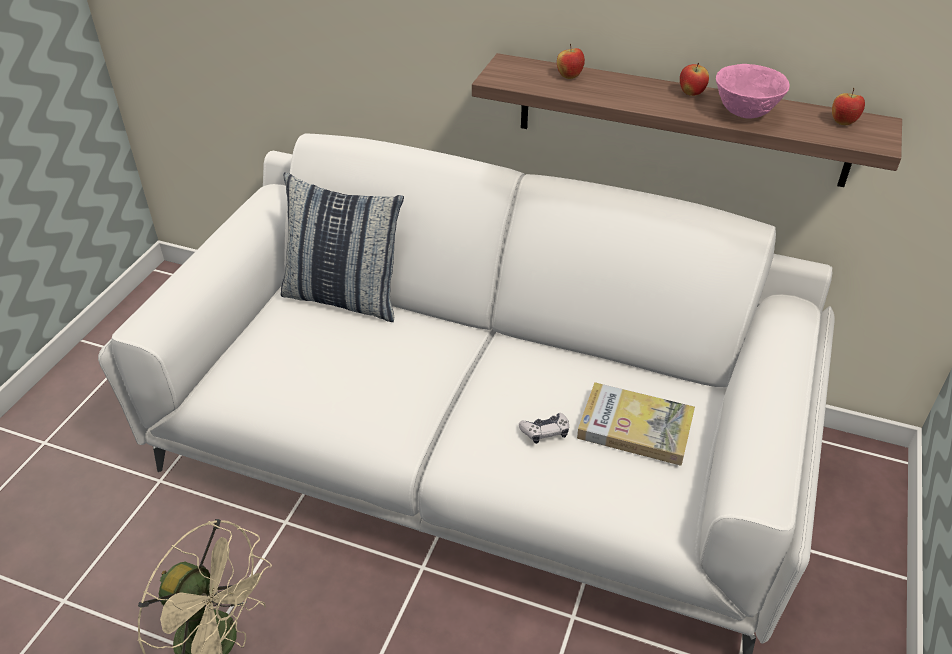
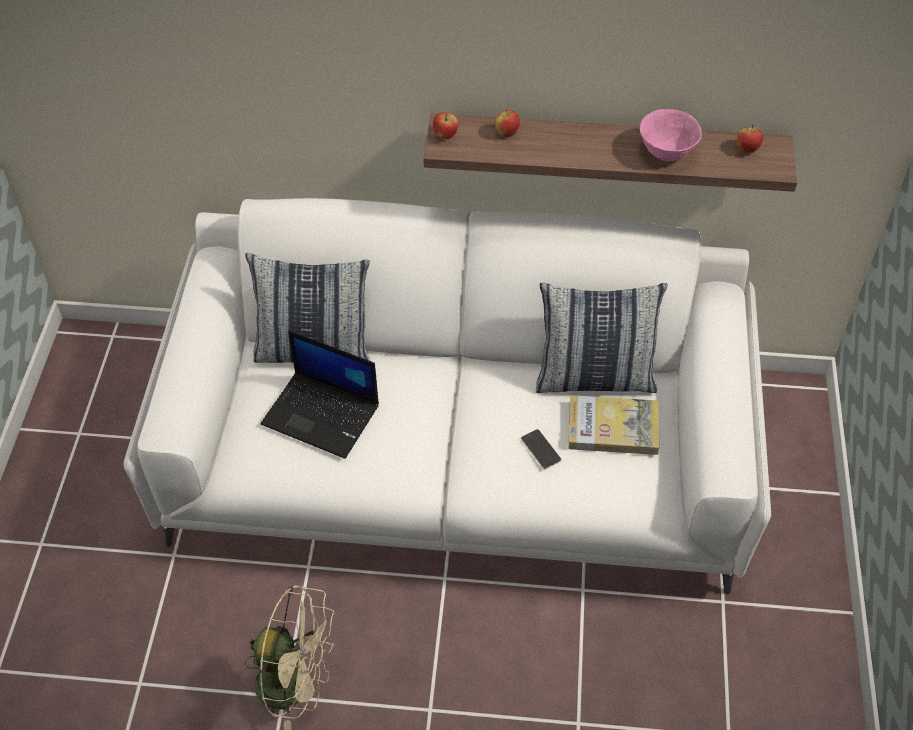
camera: 15 degrees left, 10 degrees up
game controller [519,413,569,444] -> phone [521,429,561,469]
apple [680,63,709,96] -> apple moved to [433,112,458,139]
none -> laptop [261,330,379,459]
none -> pillow [536,283,668,393]

